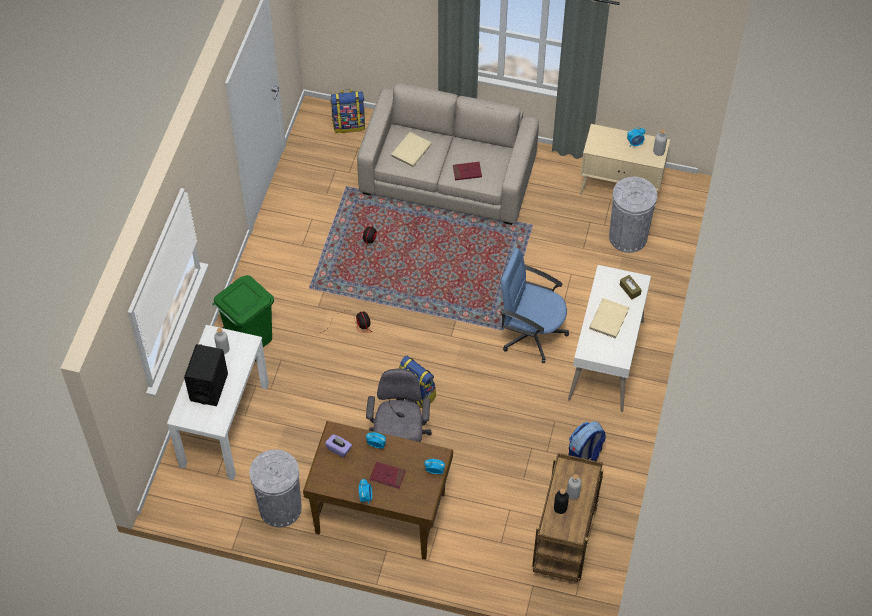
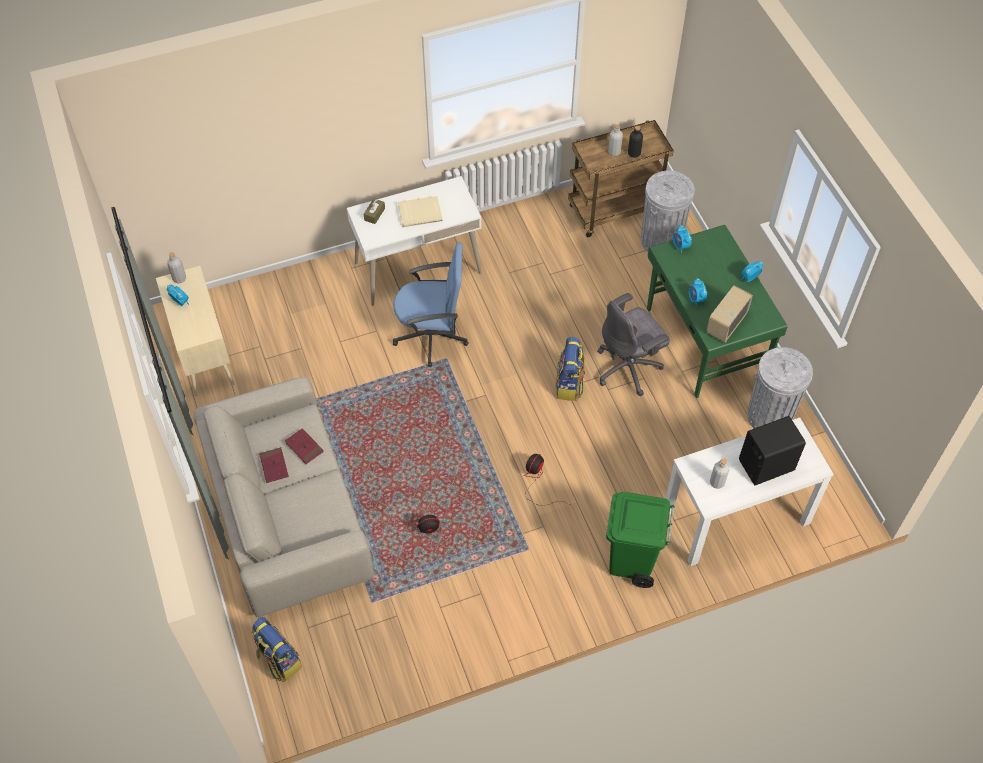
camera: 125 degrees left, 0 degrees up
brown desk [303,421,453,560] -> green desk [647,225,787,398]
purple tissue box [325,434,352,458] -> radio [706,285,753,342]
red book [370,462,406,489] -> red book moved to [259,447,289,483]
beige book [391,132,432,168] -> none
blue office chair [500,248,569,363] -> blue office chair turned 75 degrees counterclockwise [393,242,469,367]
backpack [568,421,606,461] -> none
grey trash can [609,177,657,253] -> grey trash can moved to [641,170,695,252]

